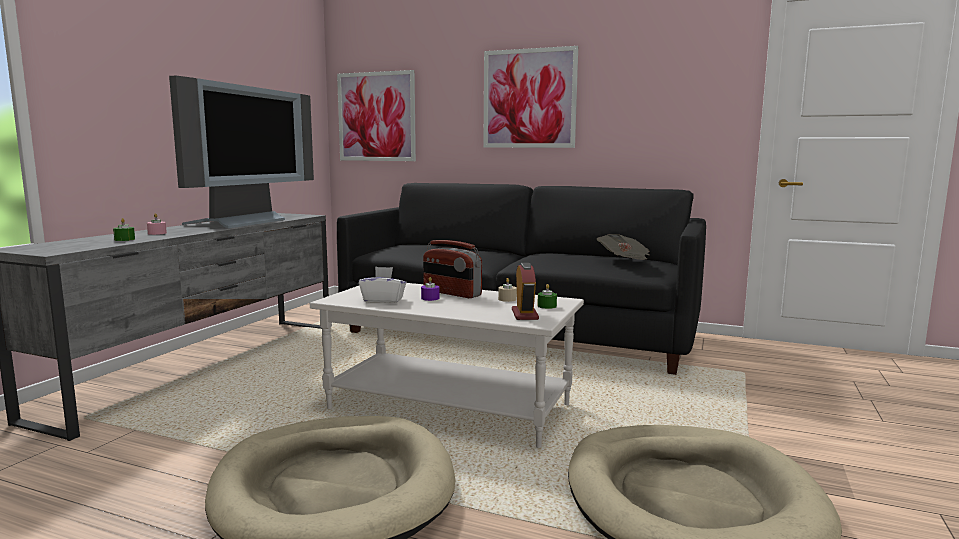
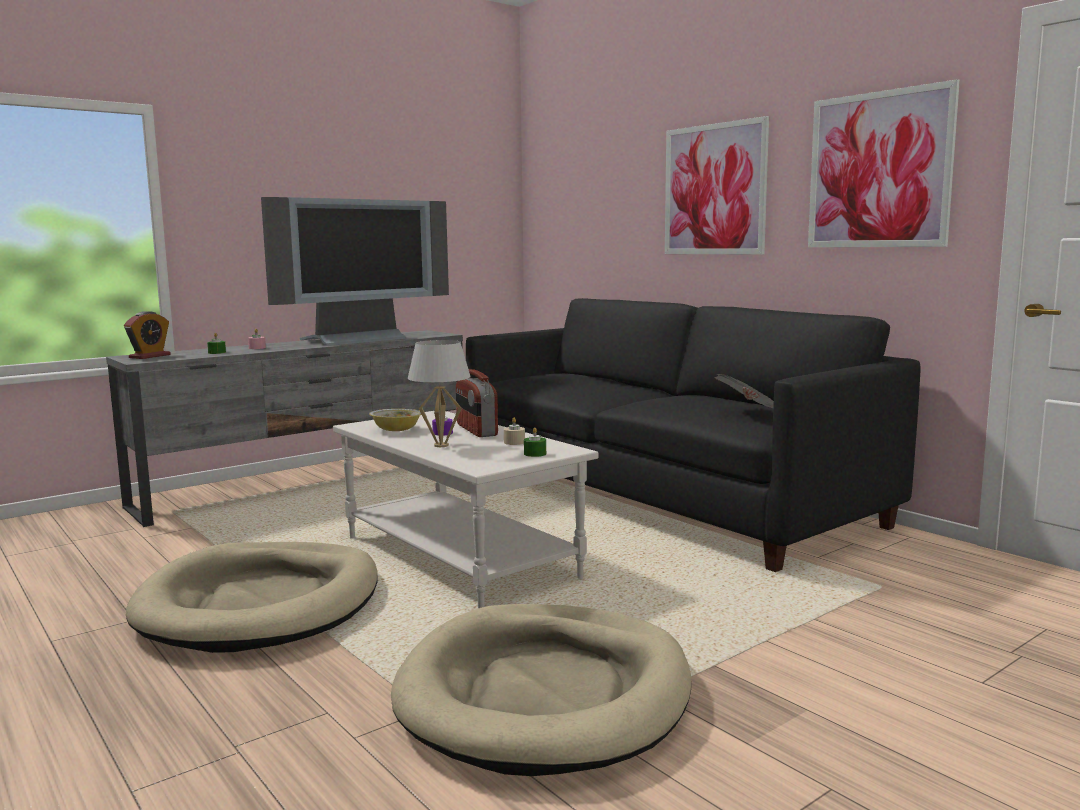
camera: 30 degrees right, 0 degrees up
picture [337,70,416,161] -> picture moved to [808,79,960,247]
white tissue box [359,267,406,303] -> bowl [369,409,421,431]
alarm clock [512,263,539,320] -> alarm clock moved to [124,311,171,359]
none -> white table lamp [408,340,471,447]

